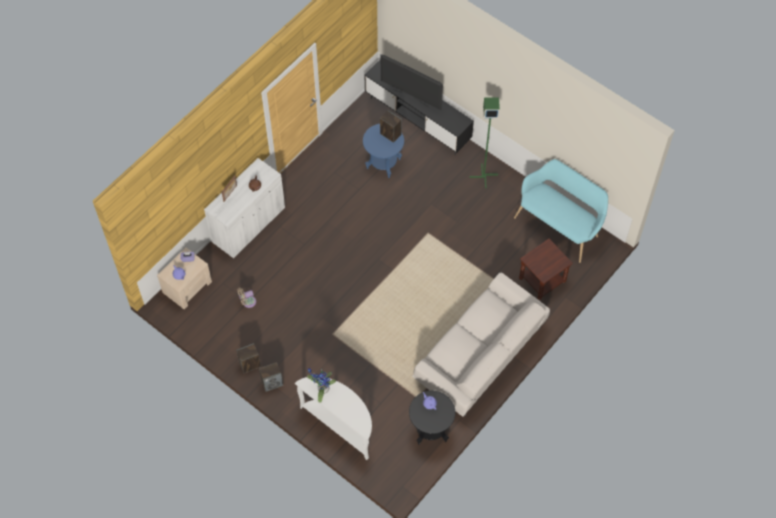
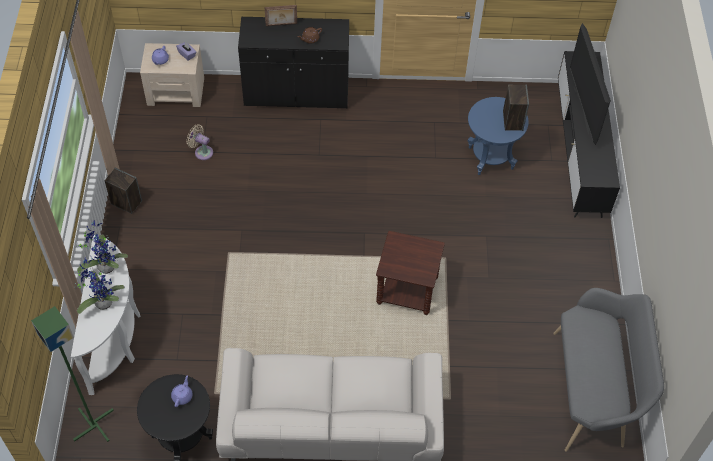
camera: 50 degrees right, 5 degrees down
white cabinet [204,158,285,258] -> black cabinet [238,17,349,108]
speaker [259,362,283,392] -> none
green floor lamp [470,97,500,188] -> green floor lamp moved to [31,306,114,442]
turquoise bench [514,159,608,263] -> grey bench [553,288,664,452]
brown side table [519,239,573,300] -> brown side table moved to [376,231,445,315]
none -> potted plant [75,258,125,314]

